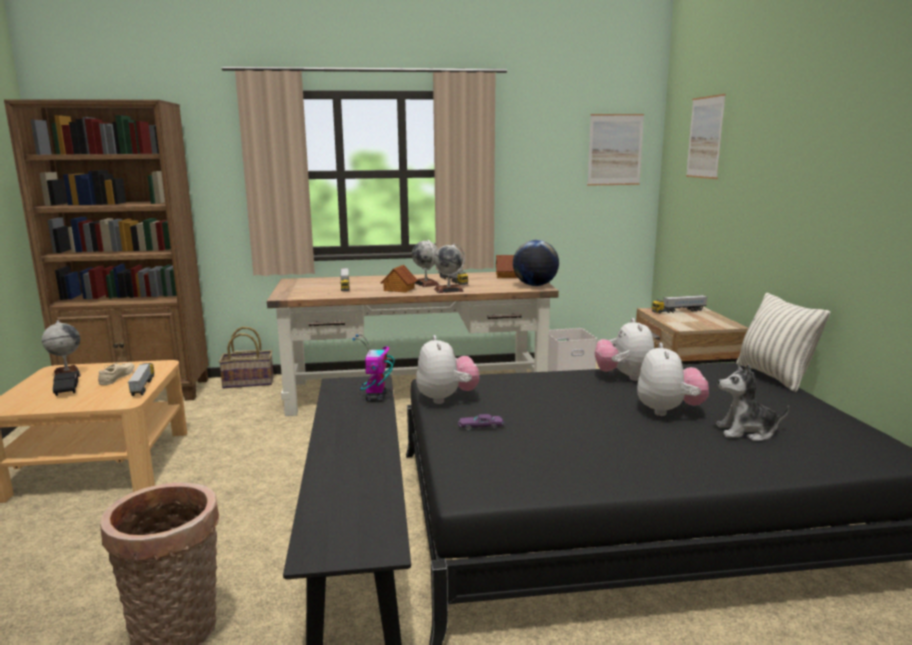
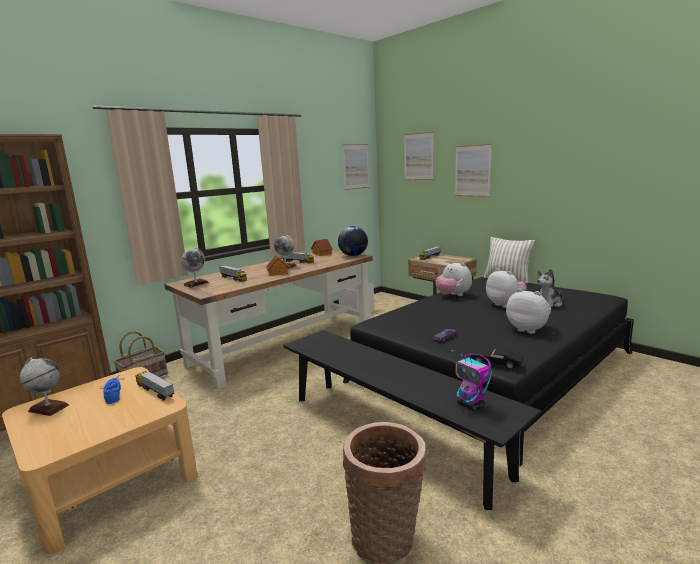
camera: 35 degrees left, 0 degrees up
black toy car [53,371,79,396] -> black toy car moved to [471,348,524,369]
beige shoe [98,359,135,385] -> blue shoe [100,375,125,404]
toy robot [352,334,395,402] -> toy robot moved to [451,350,492,411]
plush toy [416,335,480,404] -> plush toy moved to [506,288,551,334]
globe [434,243,465,293] -> globe moved to [181,248,209,288]
none -> picture [455,144,492,197]

